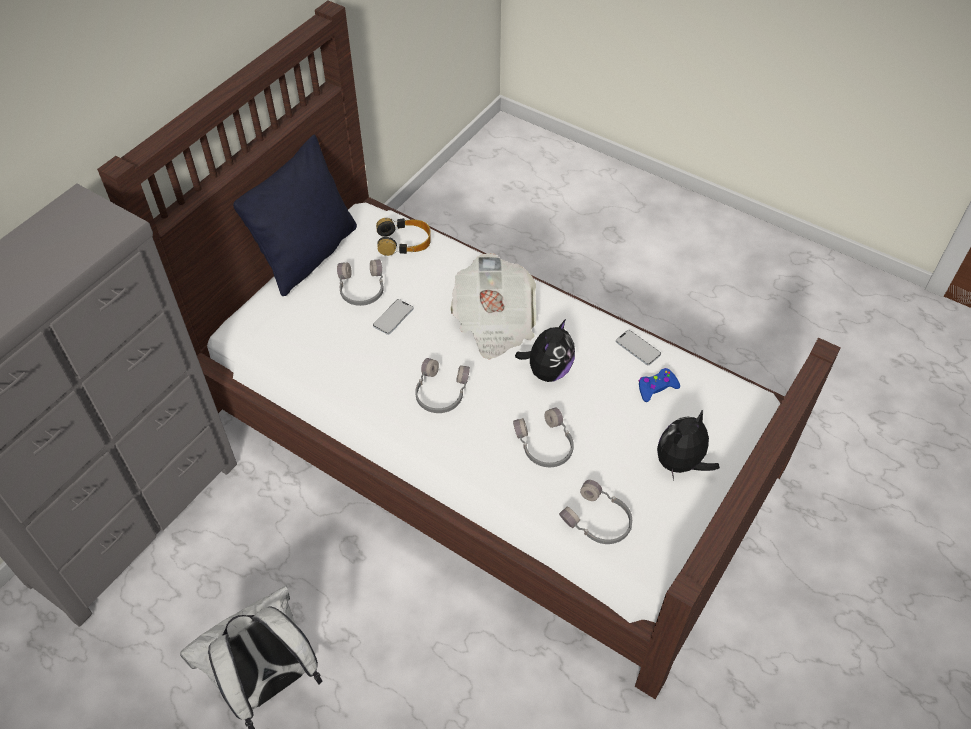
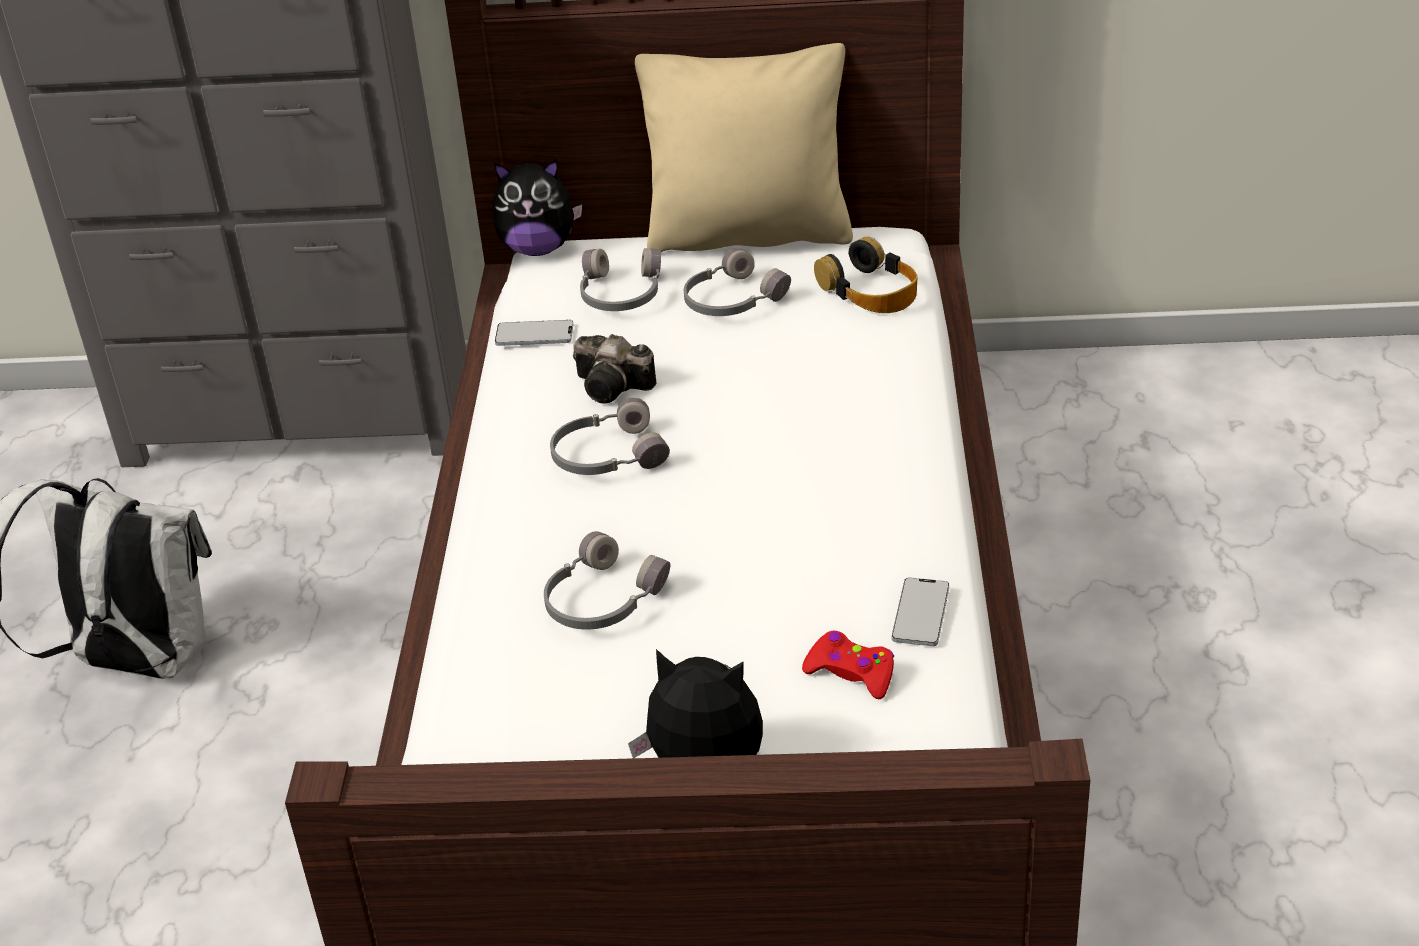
camera: 60 degrees right, 15 degrees down
black pillow [233,135,357,296] -> beige pillow [635,43,853,252]
phone [373,299,414,335] -> phone moved to [495,320,573,346]
newspaper [450,253,536,360] -> none
plush toy [515,319,575,382] -> plush toy moved to [492,159,582,256]
grey headphones [559,480,632,544] -> grey headphones moved to [580,248,661,311]
blue game controller [639,368,680,402] -> red game controller [802,631,894,699]
none -> camera [573,334,656,404]

